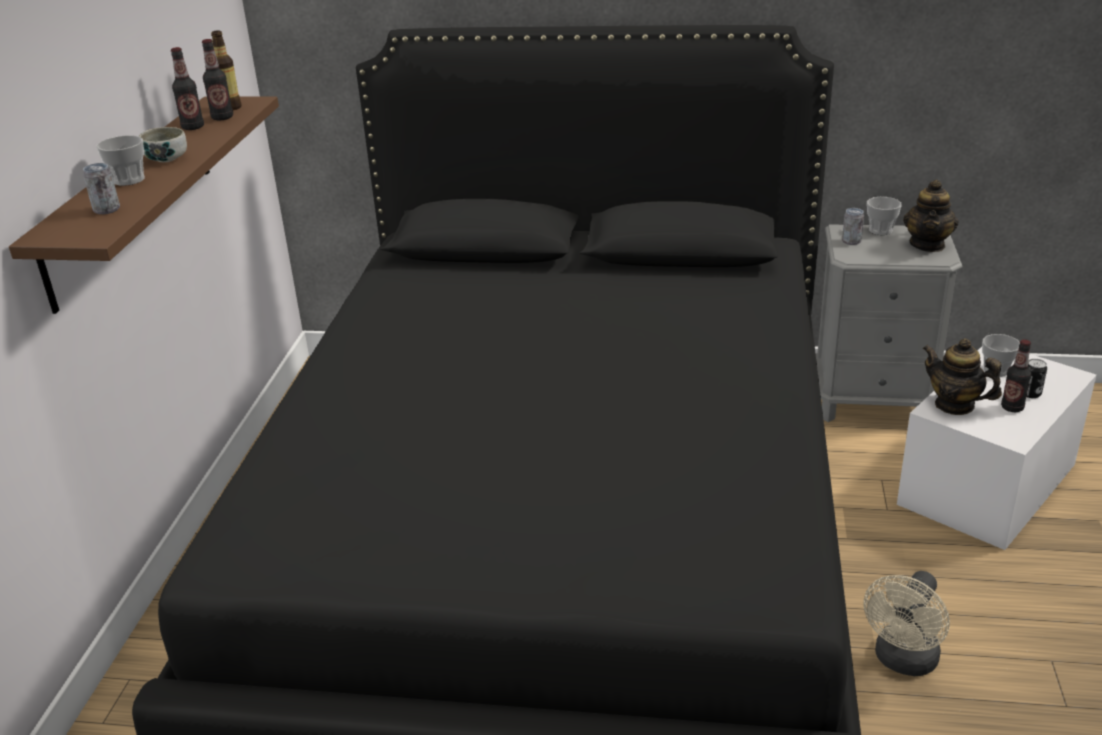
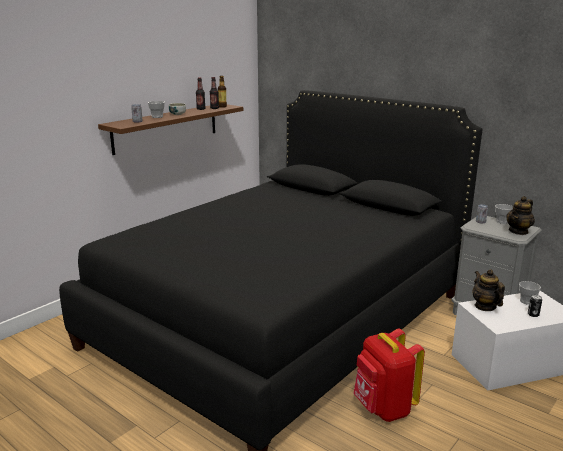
camera: 30 degrees right, 10 degrees down
beige fan [864,571,950,676] -> red backpack [353,328,425,422]
bottle [1001,339,1031,412] -> none

